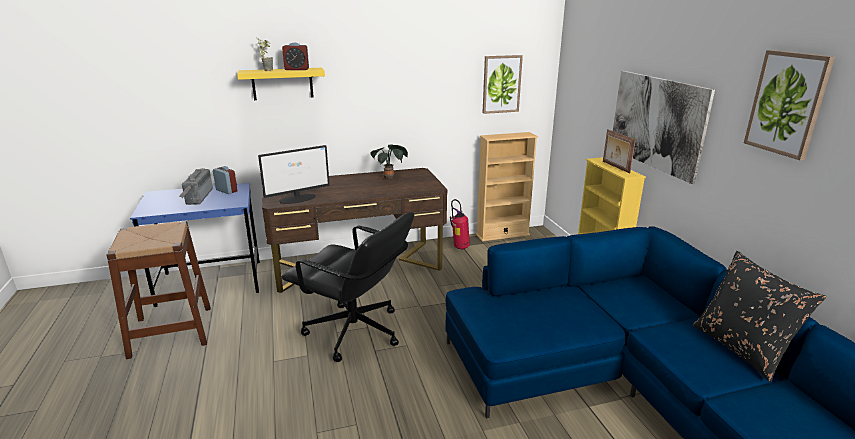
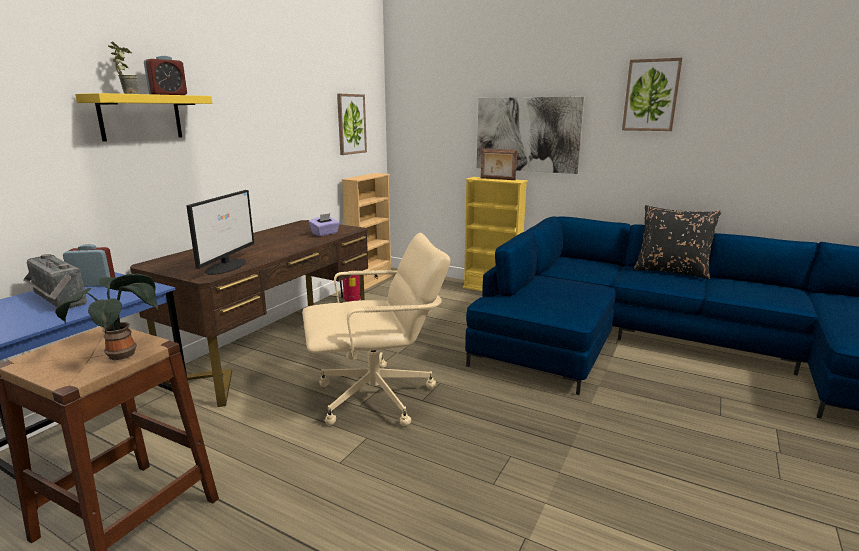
camera: 45 degrees left, 5 degrees down
black office chair [282,212,414,362] -> beige office chair [302,233,451,426]
potted plant [370,144,408,179] -> potted plant moved to [55,274,158,360]
none -> purple tissue box [309,213,340,236]

